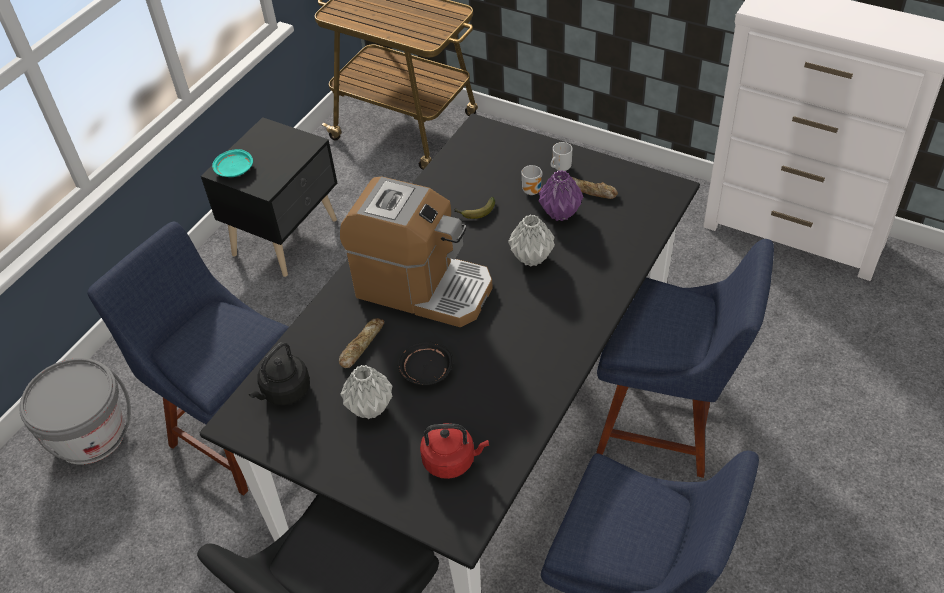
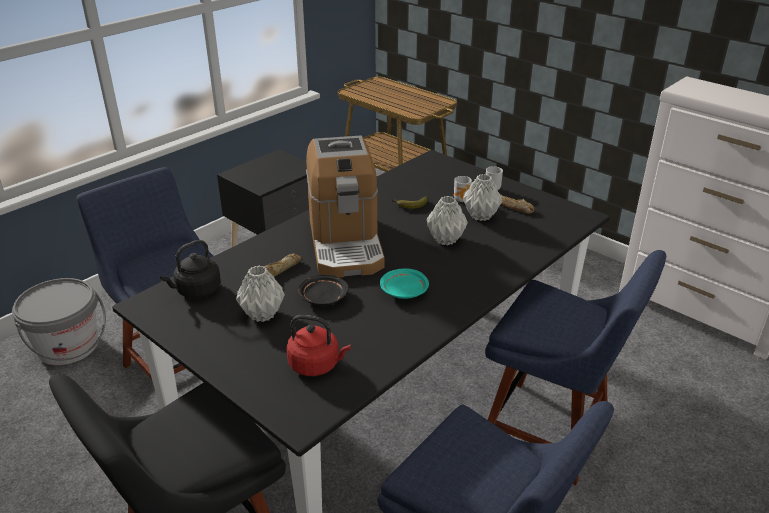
camera: 10 degrees right, 15 degrees down
turquoise plate [212,149,253,177] -> turquoise plate moved to [380,268,429,299]
coffee machine [340,177,493,327] -> coffee machine turned 45 degrees clockwise [306,136,385,278]
purple vase [539,170,583,221] -> grey vase [463,174,502,221]

